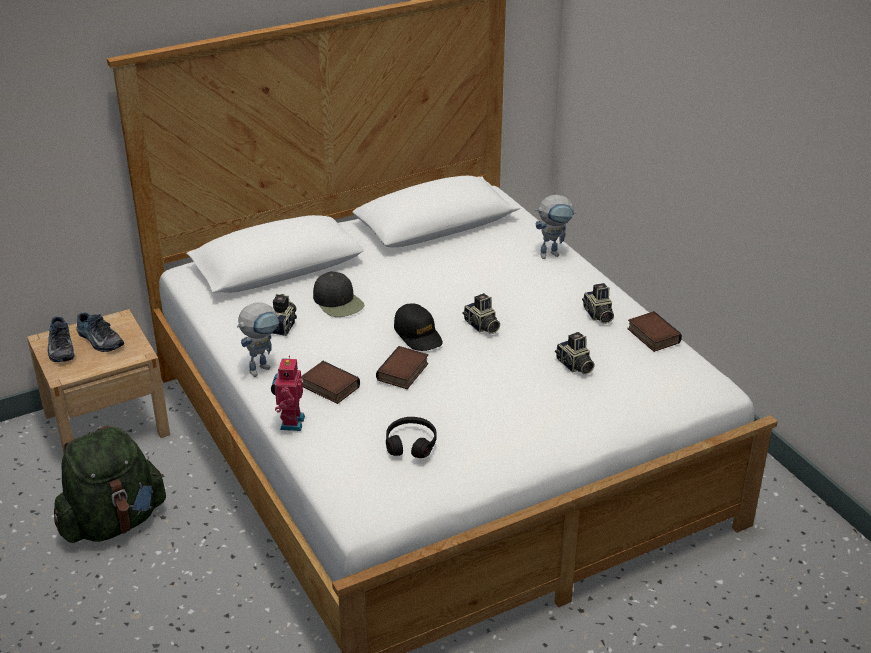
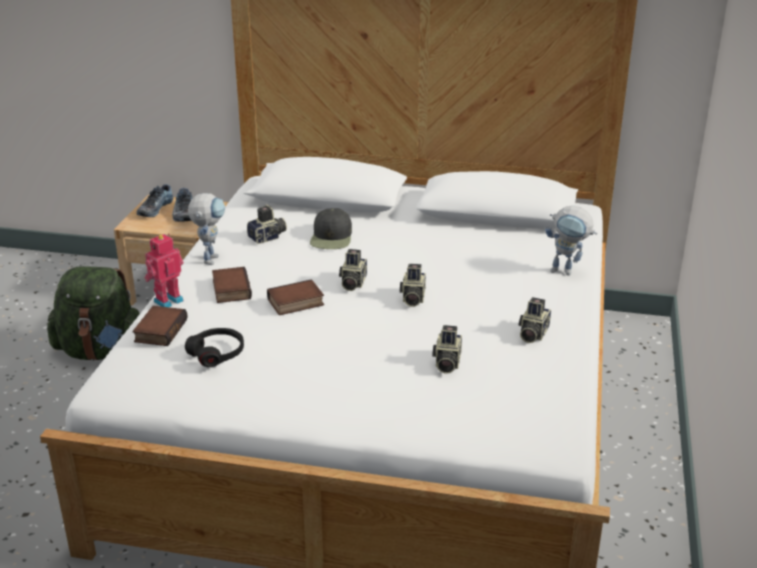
camera: 40 degrees right, 5 degrees down
toy robot [237,302,279,377] -> toy robot turned 75 degrees counterclockwise [188,193,225,265]
black cap [394,303,443,351] -> camera [339,249,367,291]
book [627,311,682,352] -> book moved to [132,306,188,346]

